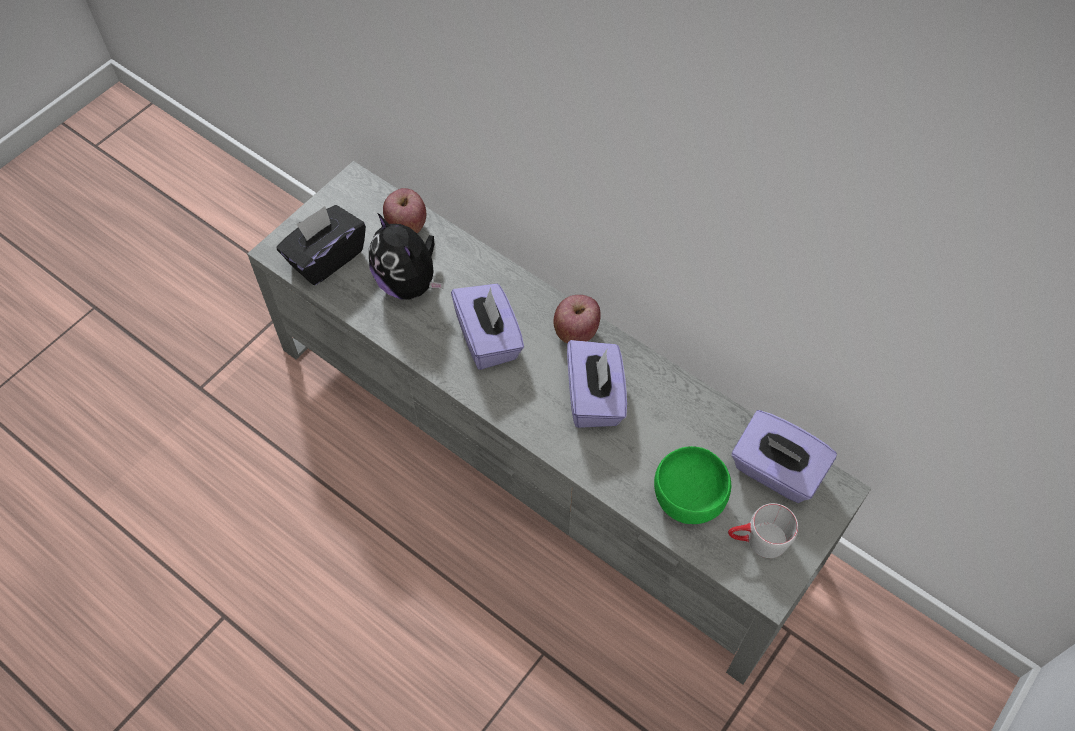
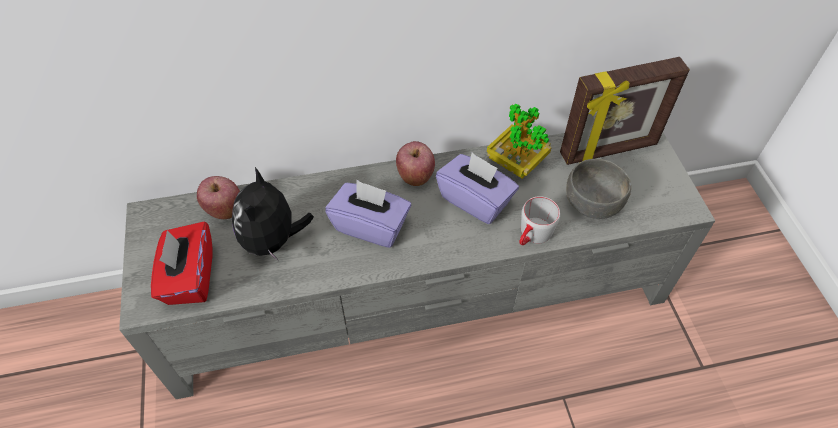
camera: 50 degrees left, 5 degrees down
black tissue box [277,205,366,285] -> red tissue box [151,221,213,305]
plush toy [369,213,444,300] -> plush toy turned 90 degrees clockwise [232,167,314,262]
green bowl [654,446,731,524] -> grey bowl [566,159,631,219]
grey mug [728,503,798,558] -> grey mug moved to [519,196,560,245]
purple tissue box [732,410,837,503] -> picture frame [560,57,690,165]
none -> potted plant [487,104,552,179]

